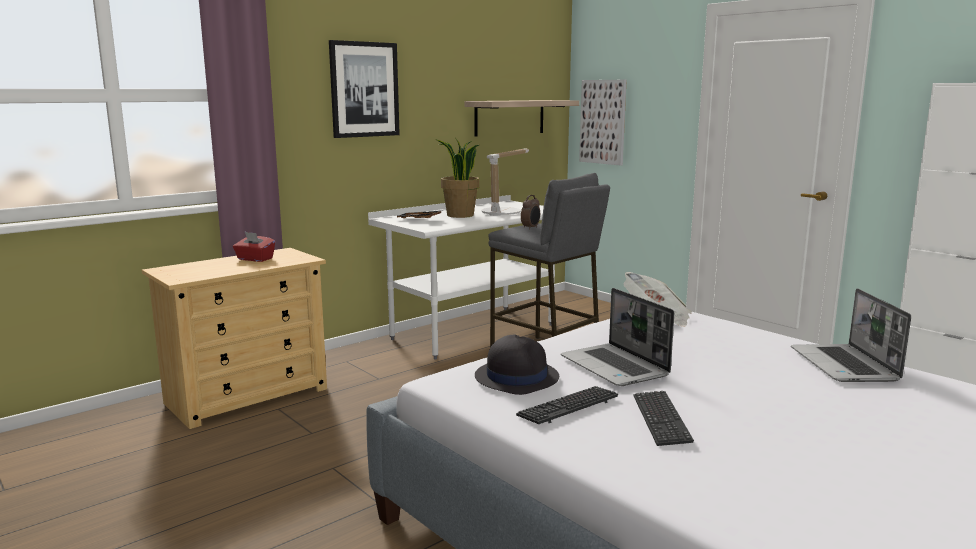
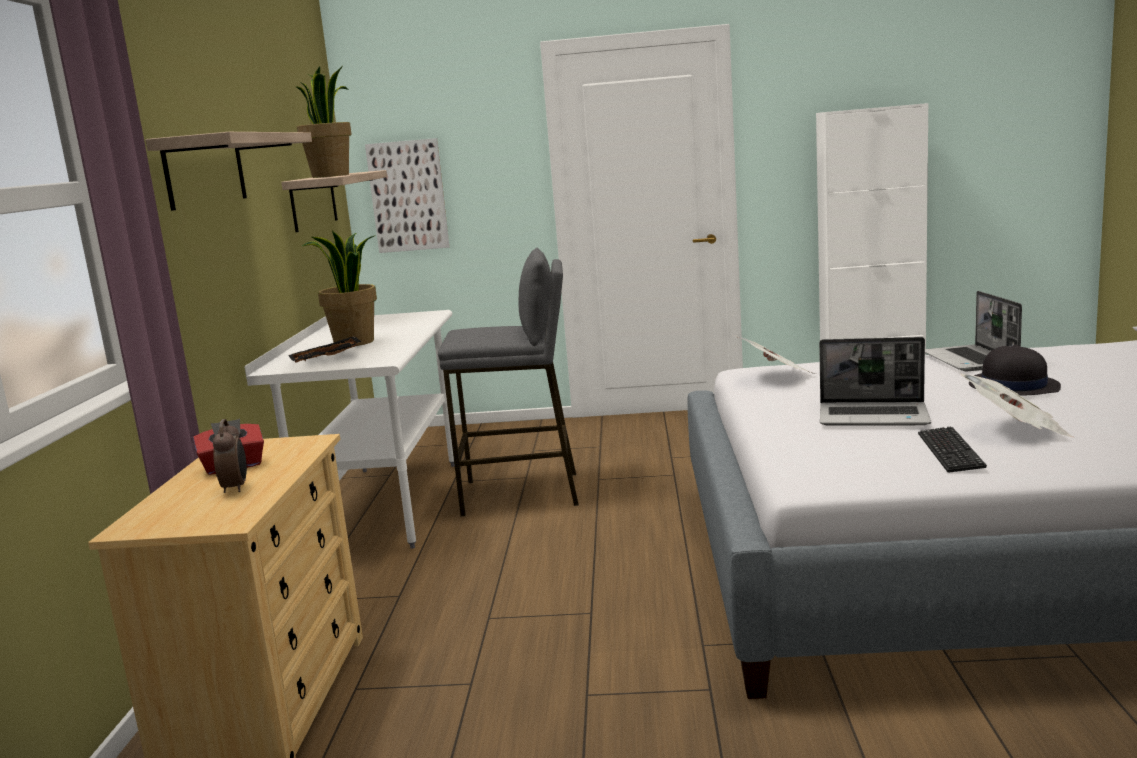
camera: 45 degrees left, 0 degrees up
picture [329,40,400,138] -> shelf [145,132,312,211]
black hat [475,335,559,395] -> black hat moved to [969,345,1061,395]
table lamp [482,149,529,216] -> none
alarm clock [521,195,540,229] -> alarm clock moved to [213,419,247,493]
keyboard [633,391,694,446] -> newspaper [961,374,1073,437]
laptop [791,288,911,382] -> laptop turned 45 degrees clockwise [925,291,1022,371]
none -> potted plant [295,66,352,178]

